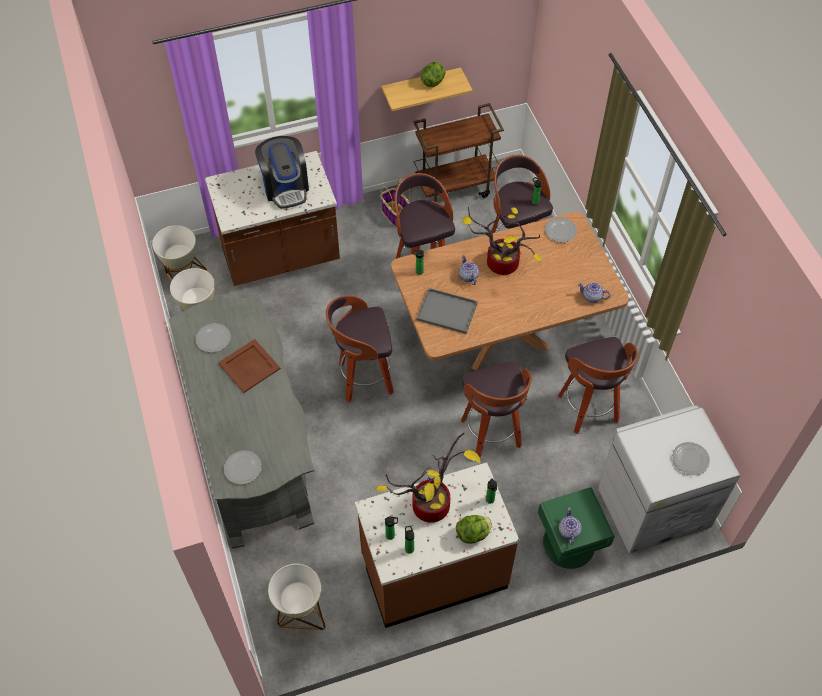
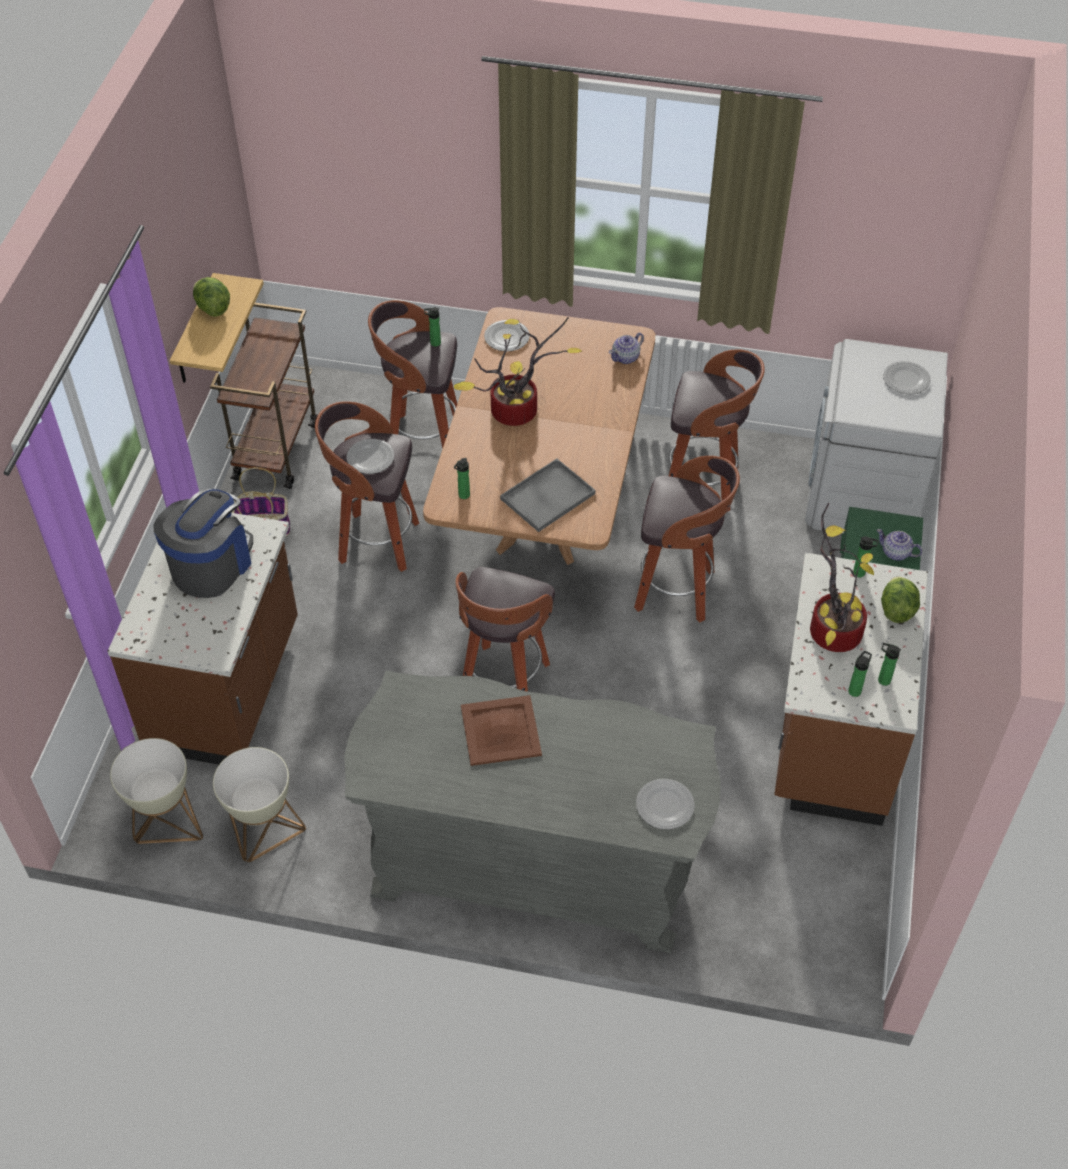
camera: 60 degrees left, 5 degrees down
plate [196,323,231,352] -> plate moved to [346,439,394,474]
coffee machine [255,136,309,209] -> coffee machine turned 75 degrees counterclockwise [153,489,253,598]
planter [268,564,325,630] -> none
teapot [459,255,479,285] -> none

